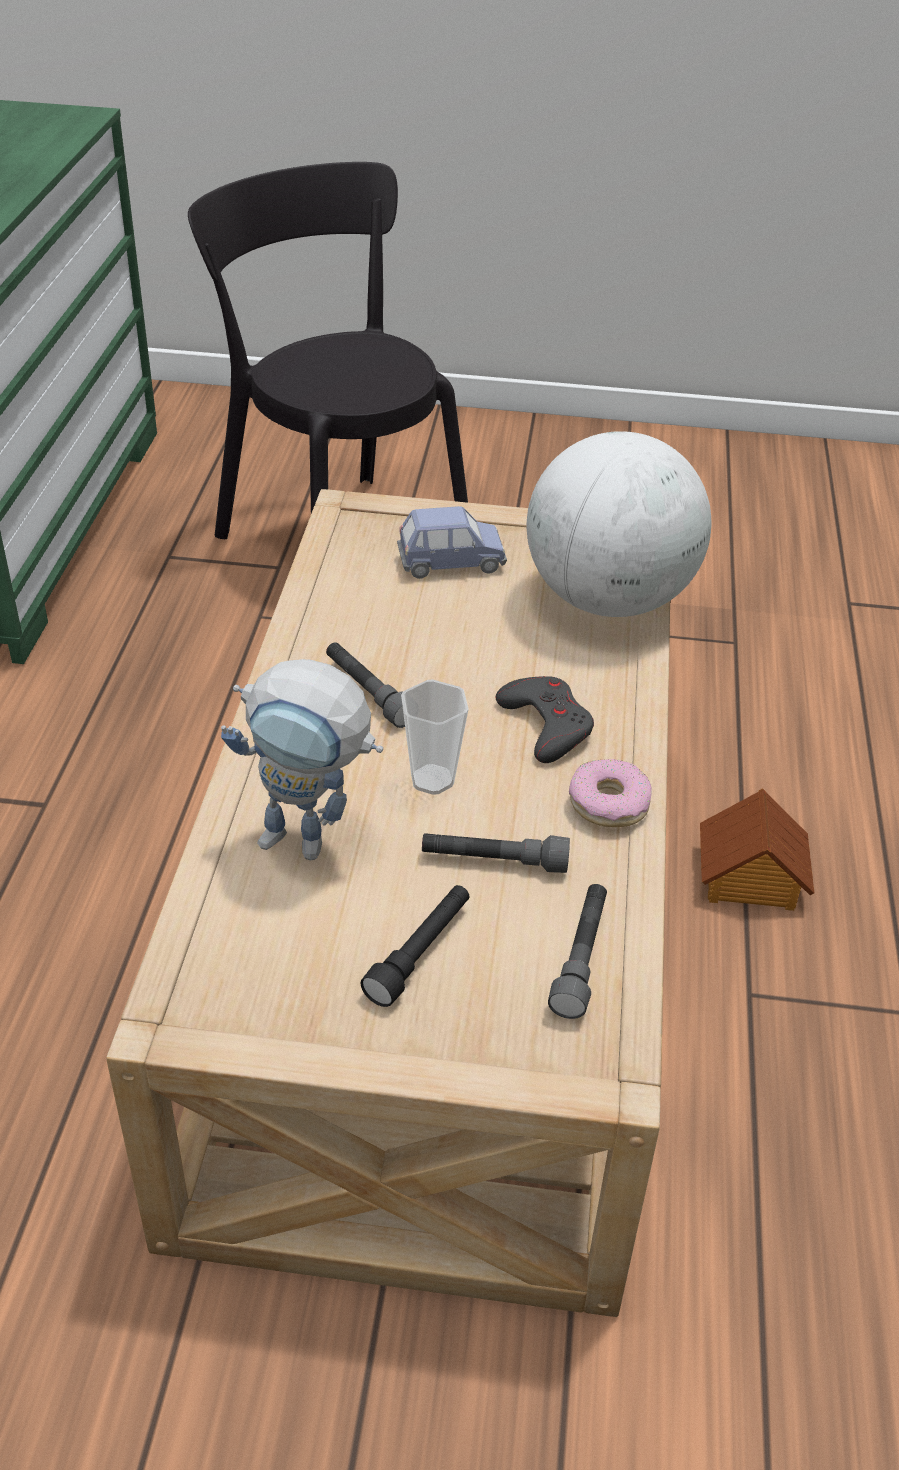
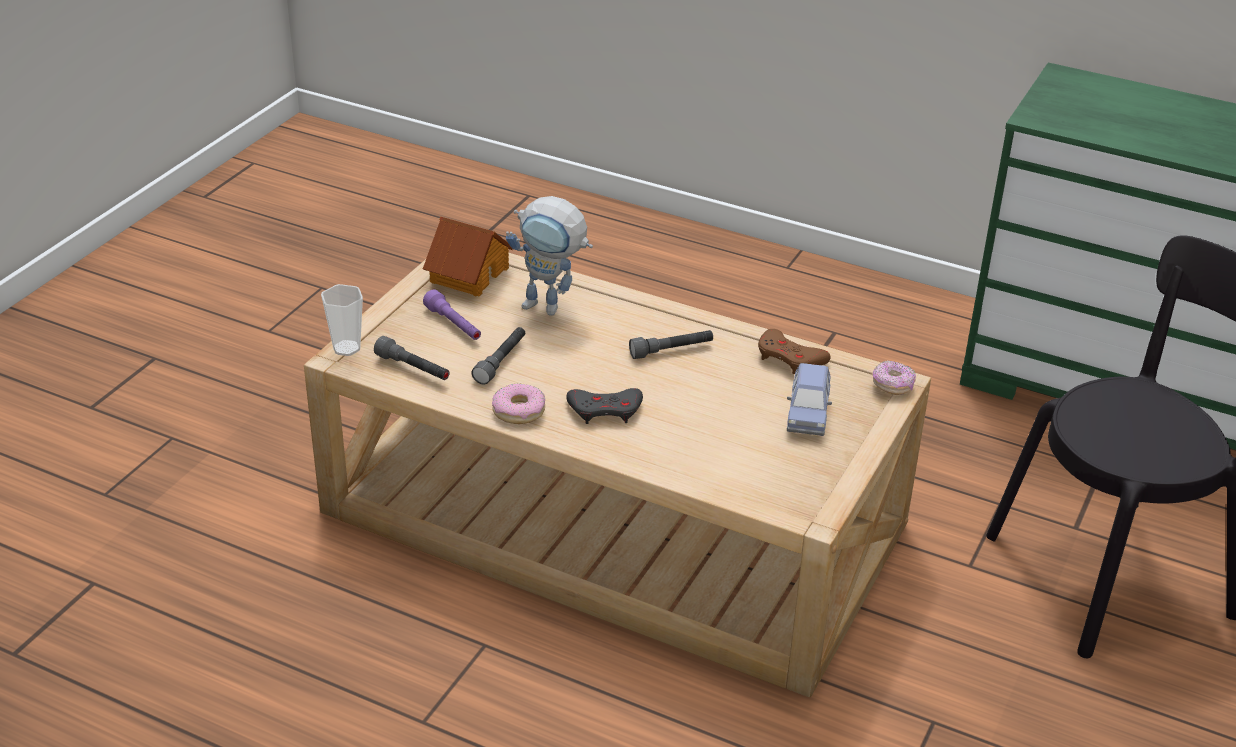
camera: 110 degrees right, 5 degrees down
toy robot [221,659,383,861] -> toy robot turned 105 degrees counterclockwise [506,196,593,316]
black flashlight [361,885,469,1007] -> purple flashlight [423,289,481,340]
cup [401,679,469,795] -> cup moved to [321,284,363,356]
globe [526,431,712,617] -> none
toy house [700,788,814,911] -> toy house moved to [423,217,513,297]
none -> brown game controller [758,329,830,374]
none -> donut [873,360,916,395]

